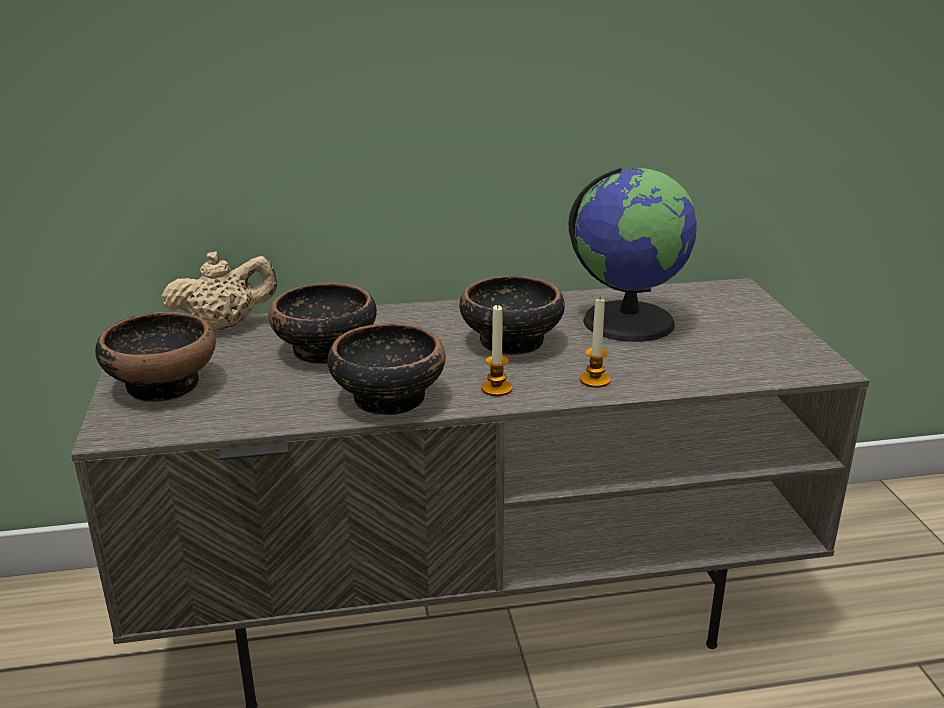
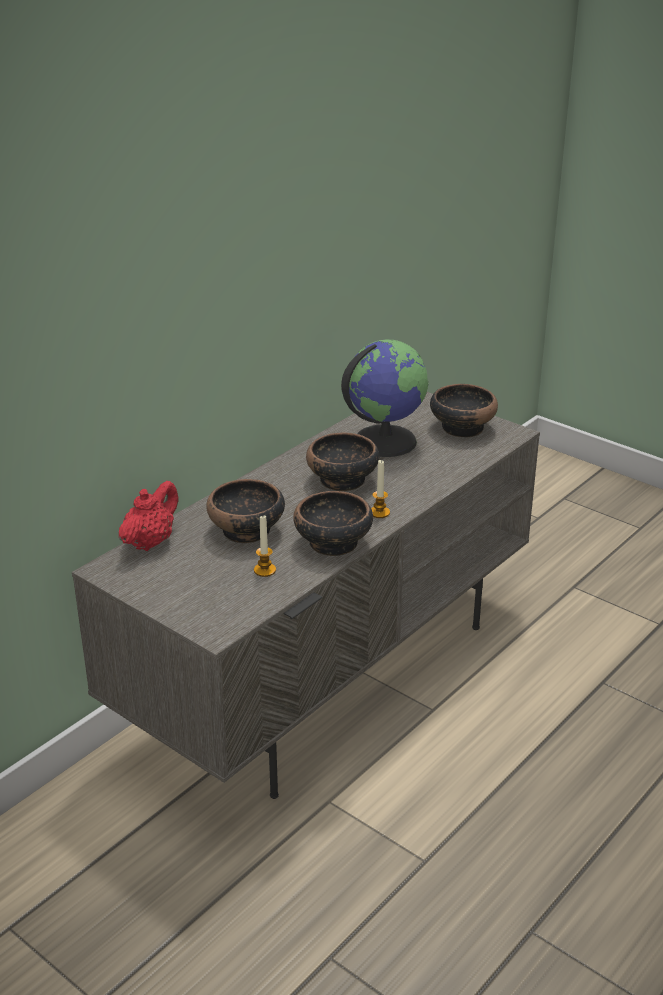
camera: 40 degrees left, 5 degrees up
bowl [95,312,216,403] -> bowl moved to [430,384,498,438]
beige teapot [161,251,277,330] -> red teapot [119,481,178,551]
candle [580,299,611,388] -> candle moved to [254,516,276,577]

